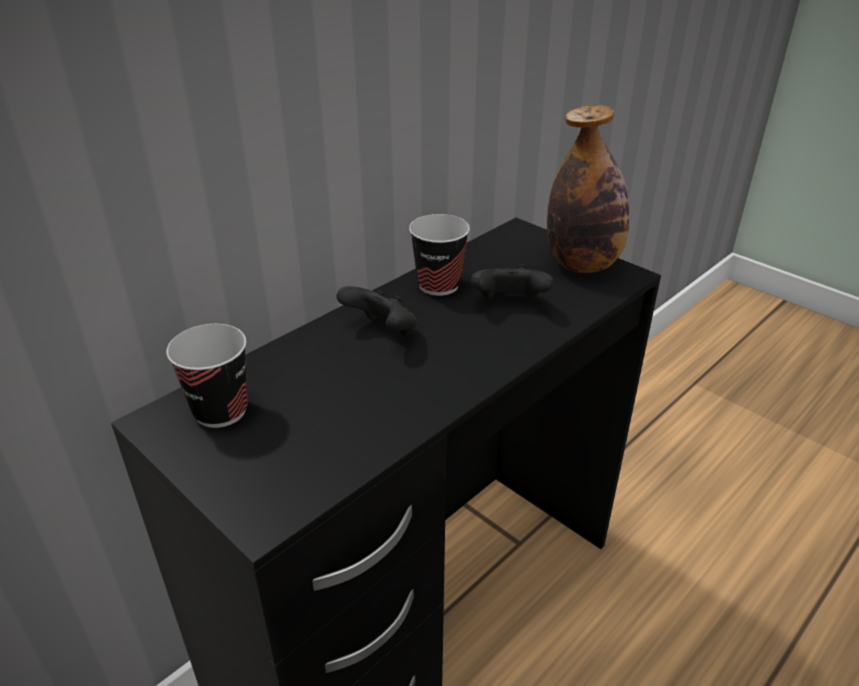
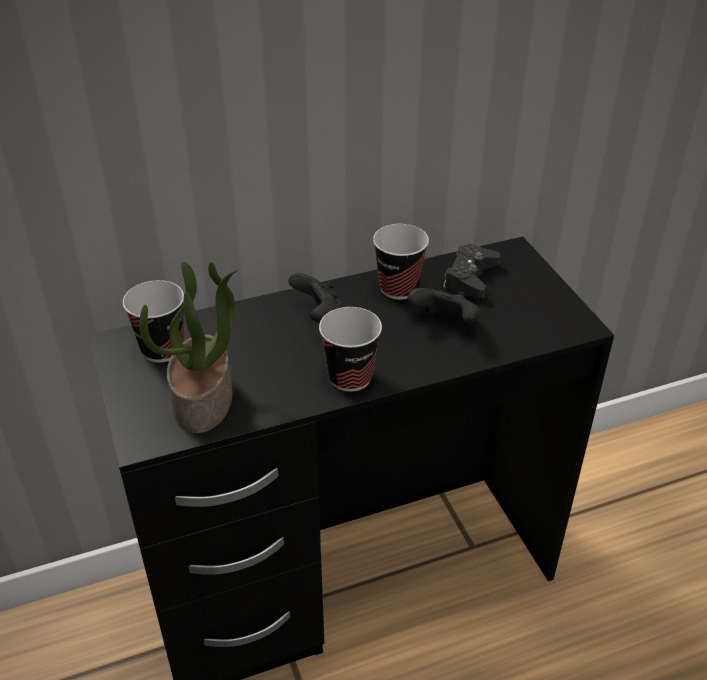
camera: 25 degrees right, 5 degrees up
bottle [547,105,629,273] -> none
none -> potted plant [139,262,238,433]
none -> cup [319,307,382,392]
none -> black game controller [443,244,500,298]

